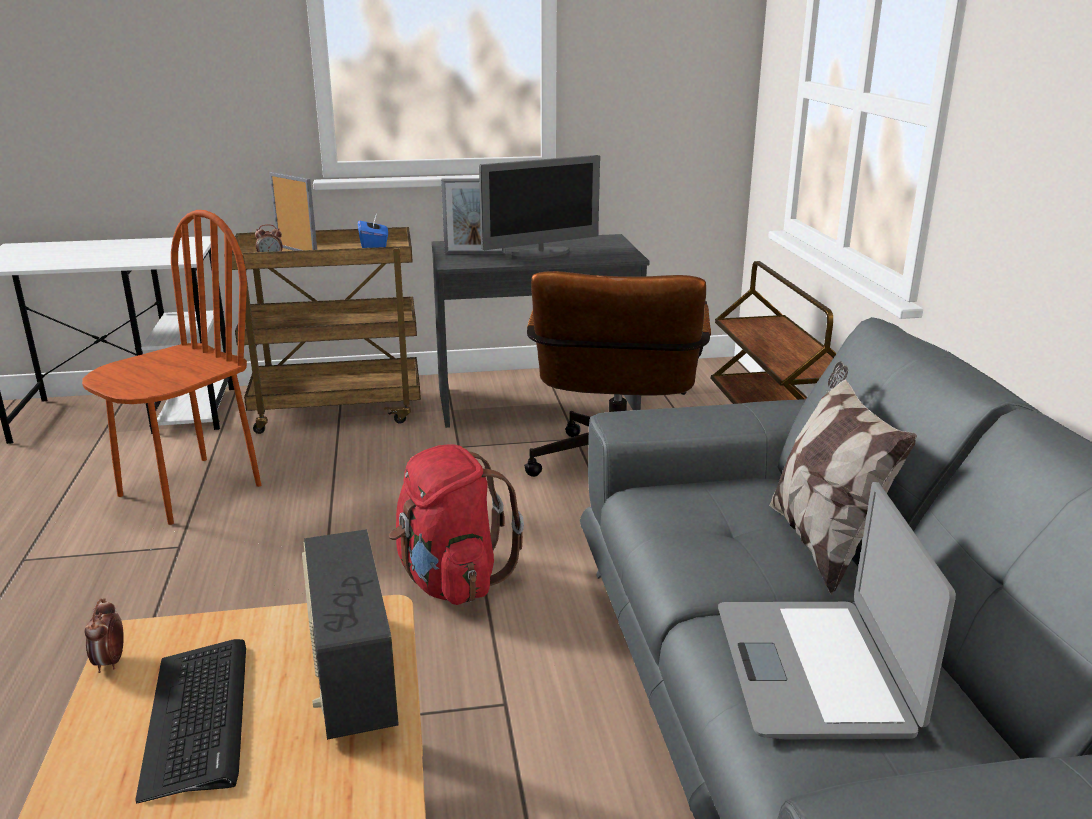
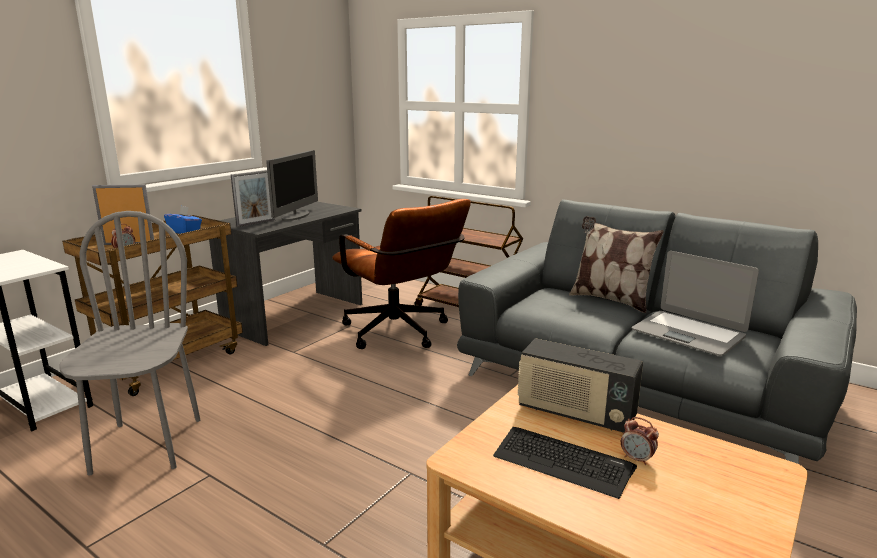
camera: 45 degrees left, 5 degrees down
brown chair [82,210,261,525] -> grey chair [59,211,201,476]
alarm clock [84,598,124,673] -> alarm clock moved to [621,417,659,465]
red backpack [389,444,524,605] -> none

